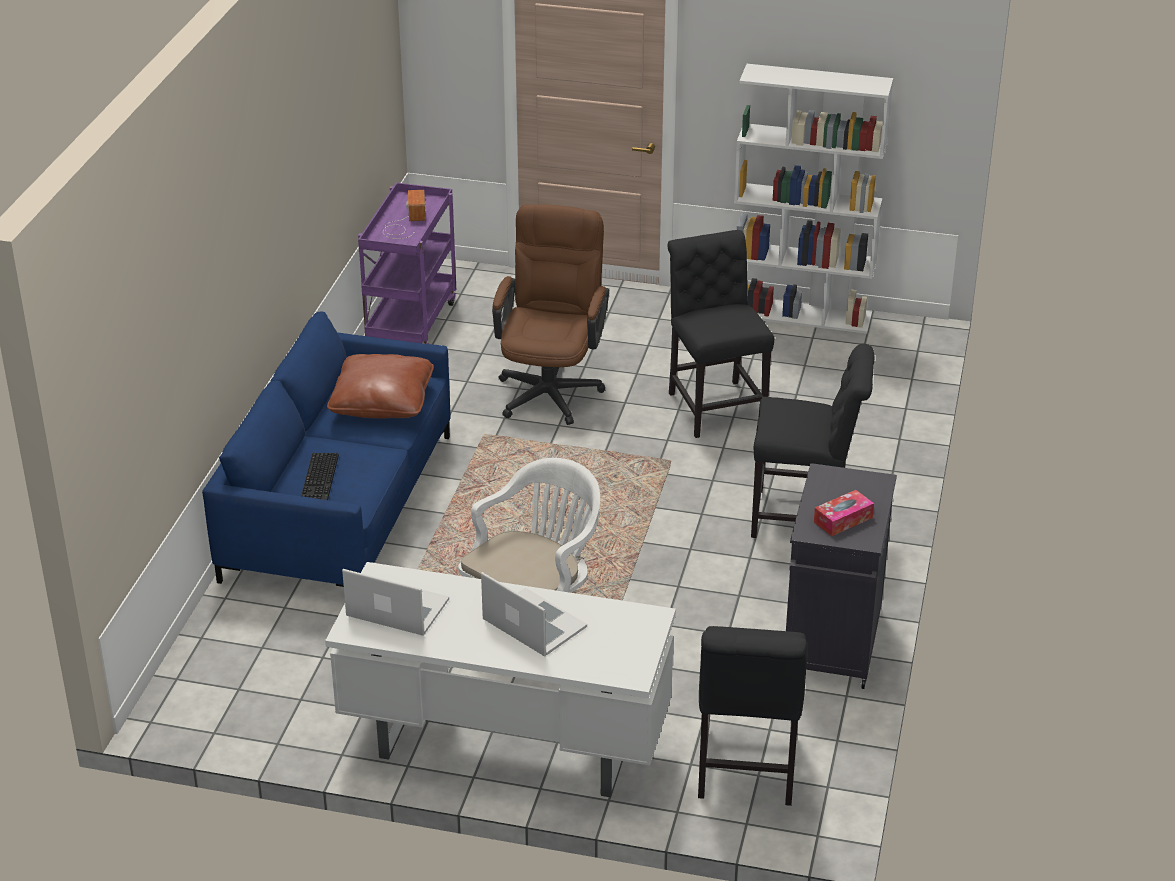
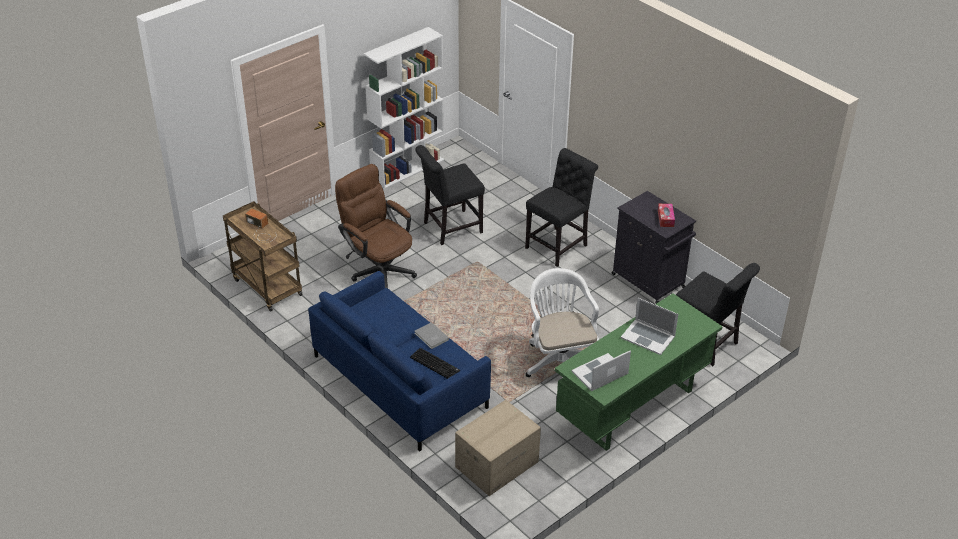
camera: 55 degrees left, 5 degrees up
white desk [325,562,676,797] -> green desk [555,293,723,451]
brown pillow [327,354,434,419] -> none
purple cart [358,183,456,344] -> brown cart [223,201,303,312]
laptop [481,572,587,656] -> laptop turned 135 degrees counterclockwise [621,298,678,355]
black chair [668,230,774,438] -> black chair turned 45 degrees counterclockwise [415,145,485,245]
none -> grey book [415,322,449,349]
none -> cardboard box [455,400,541,496]

